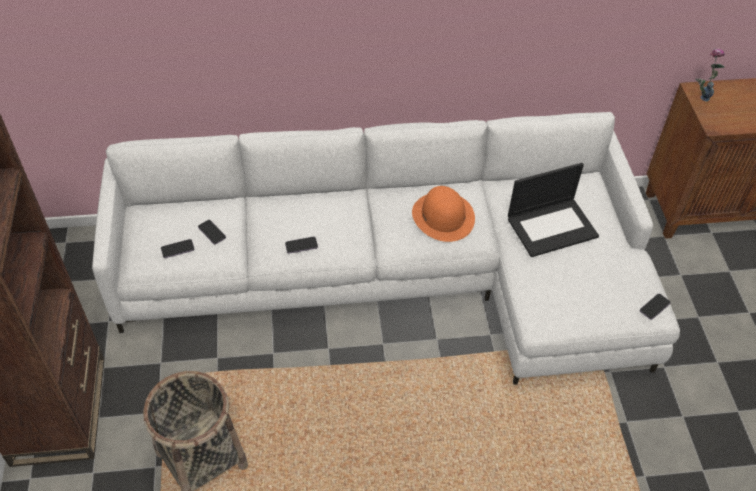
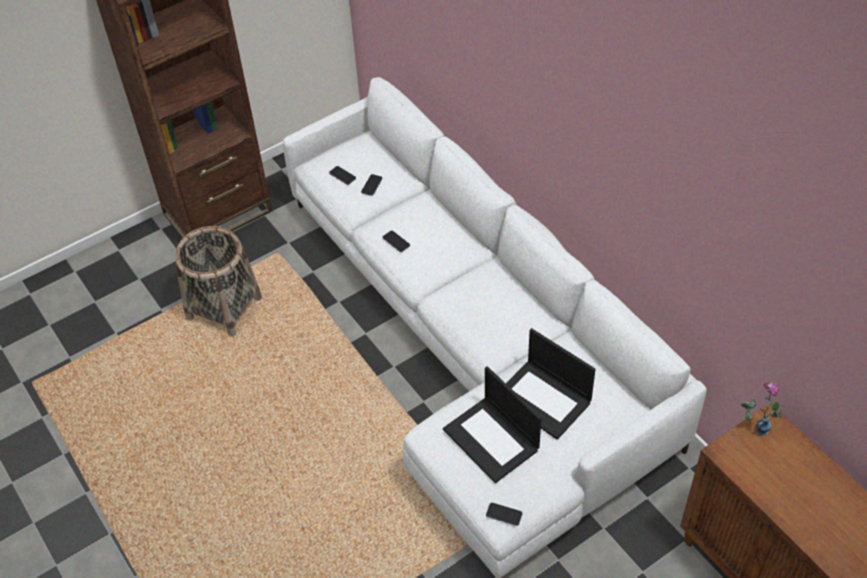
camera: 65 degrees right, 0 degrees up
orange hat [412,186,475,242] -> none
none -> laptop [443,366,542,483]

